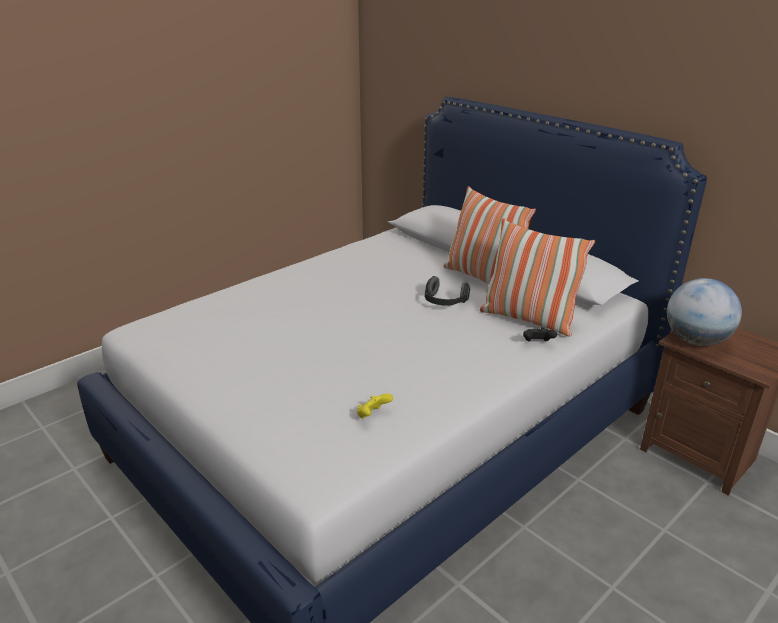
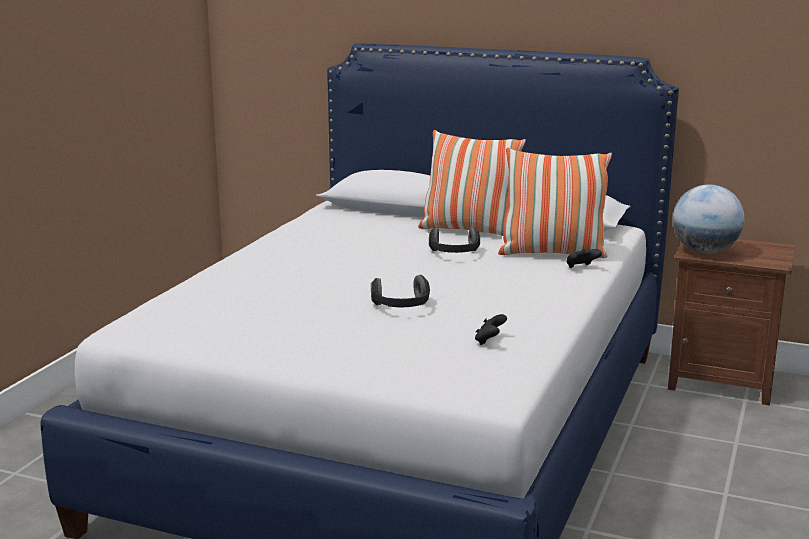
camera: 25 degrees left, 10 degrees down
yellow game controller [357,394,393,418] -> black game controller [475,314,507,345]
none -> headphones [371,275,430,307]

